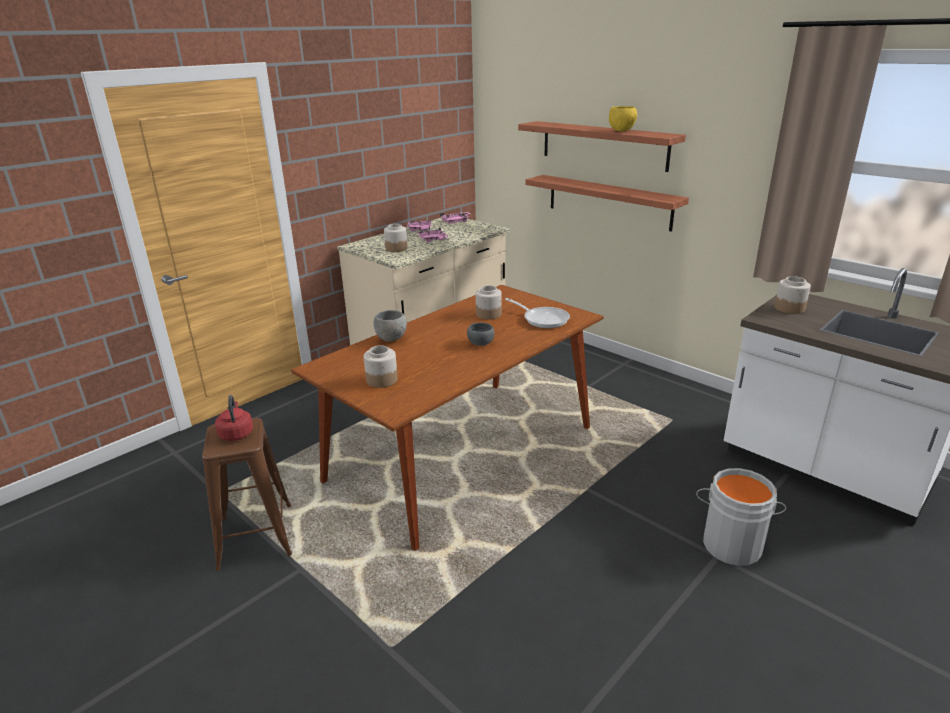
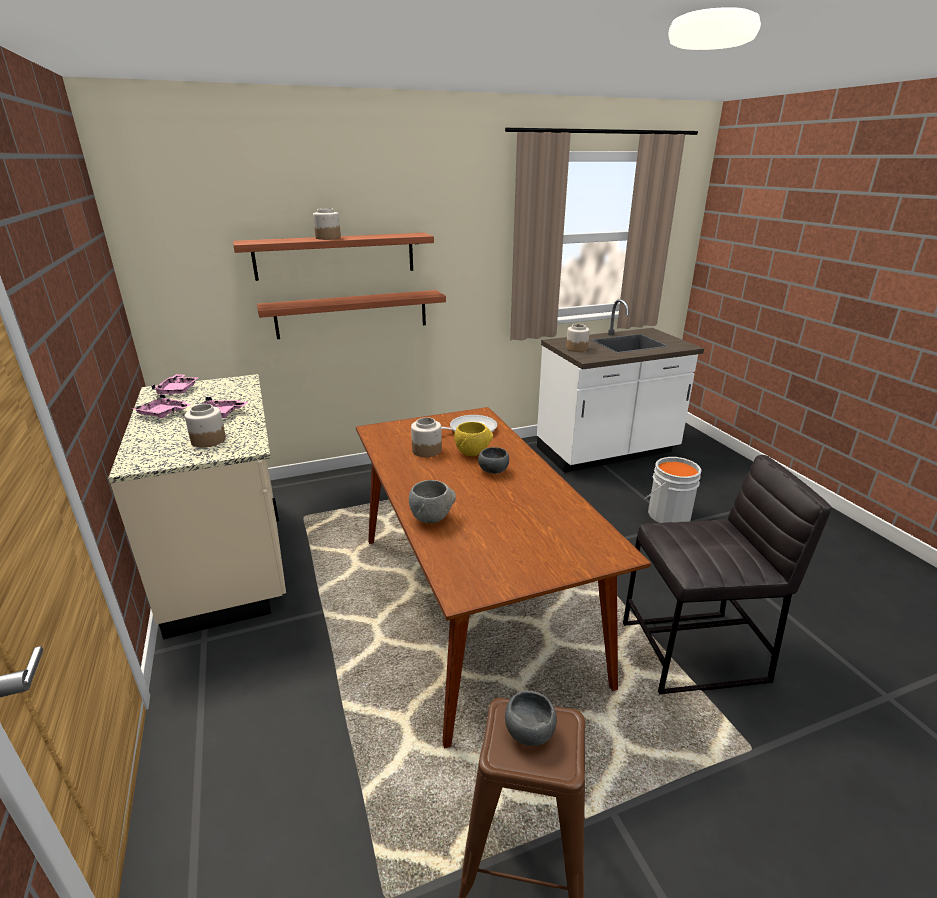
camera: 65 degrees left, 0 degrees up
red kettle [215,395,253,441] -> grey bowl [505,691,557,746]
jar [364,345,398,388] -> jar moved to [313,208,341,240]
yellow bowl [609,106,637,132] -> yellow bowl moved to [454,422,493,456]
none -> grey stool [623,455,832,694]

